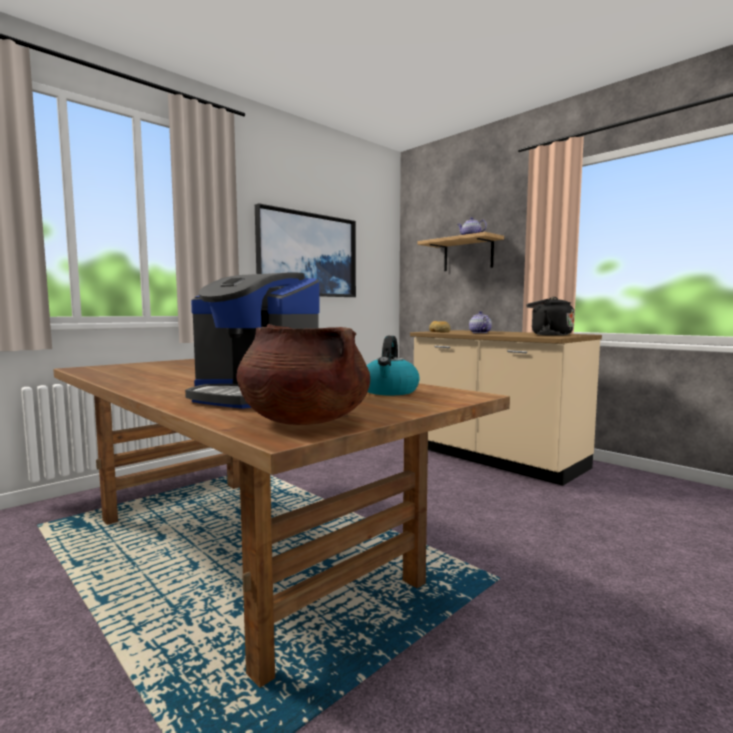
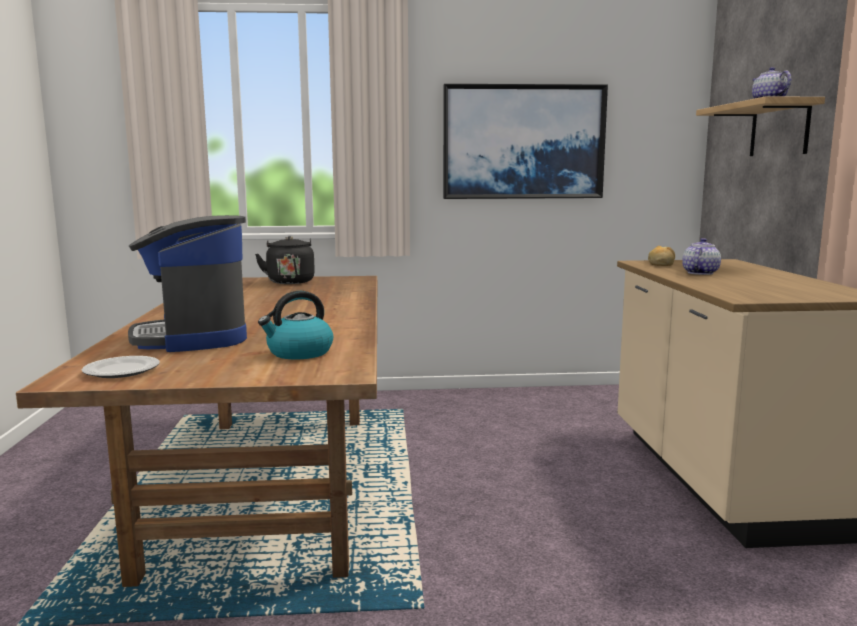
camera: 40 degrees right, 5 degrees up
brown cooking pot [236,324,370,425] -> plate [82,356,160,378]
black kettle [526,297,574,336] -> black kettle moved to [255,236,315,284]

